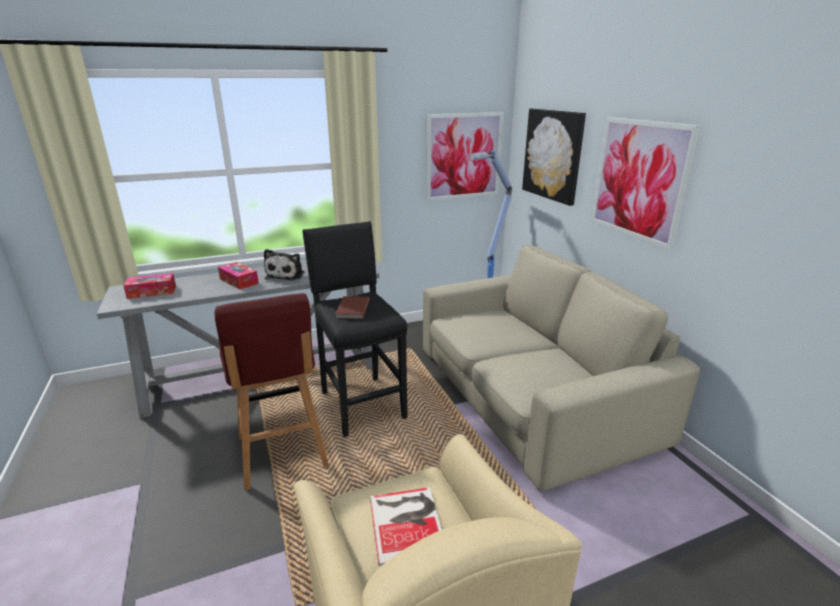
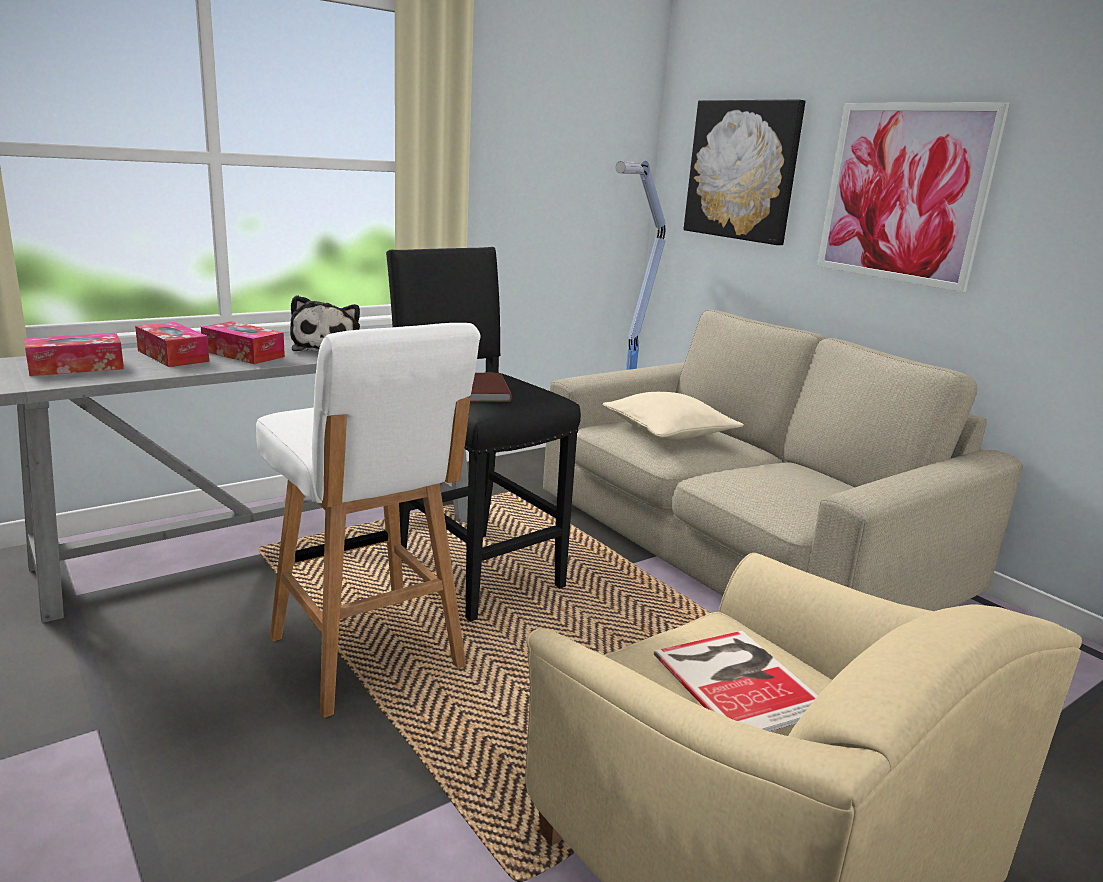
camera: 15 degrees left, 5 degrees down
red stool [214,293,329,490] -> white stool [256,323,481,718]
picture [426,112,504,201] -> none
none -> tissue box [135,322,209,367]
none -> beige pillow [602,392,744,441]

